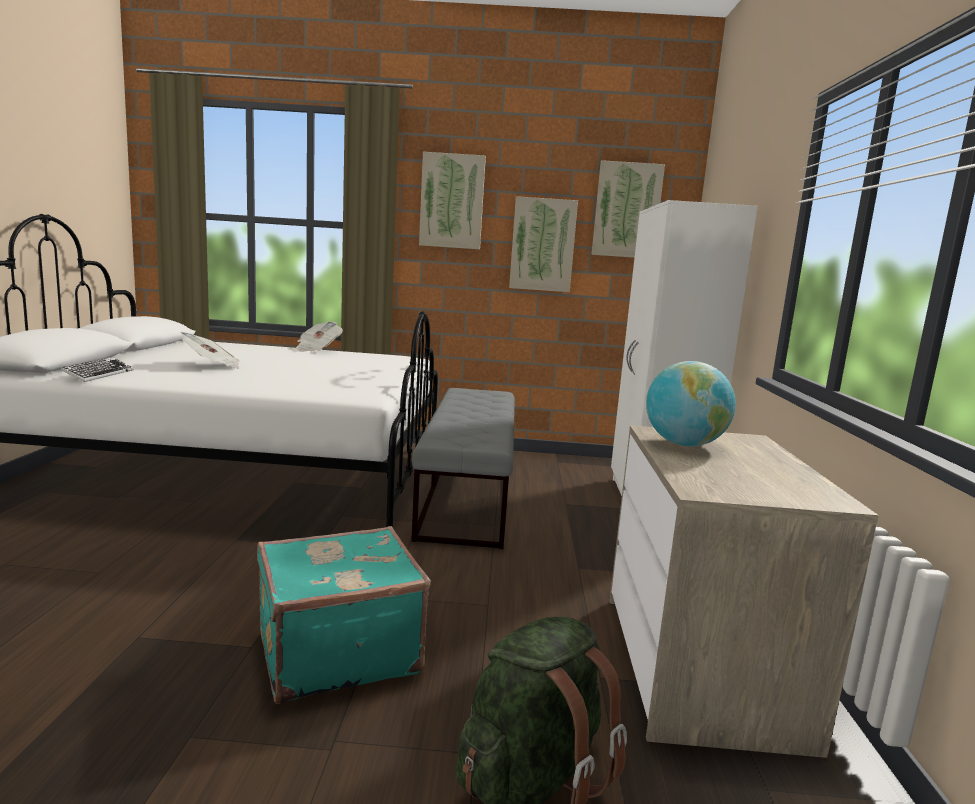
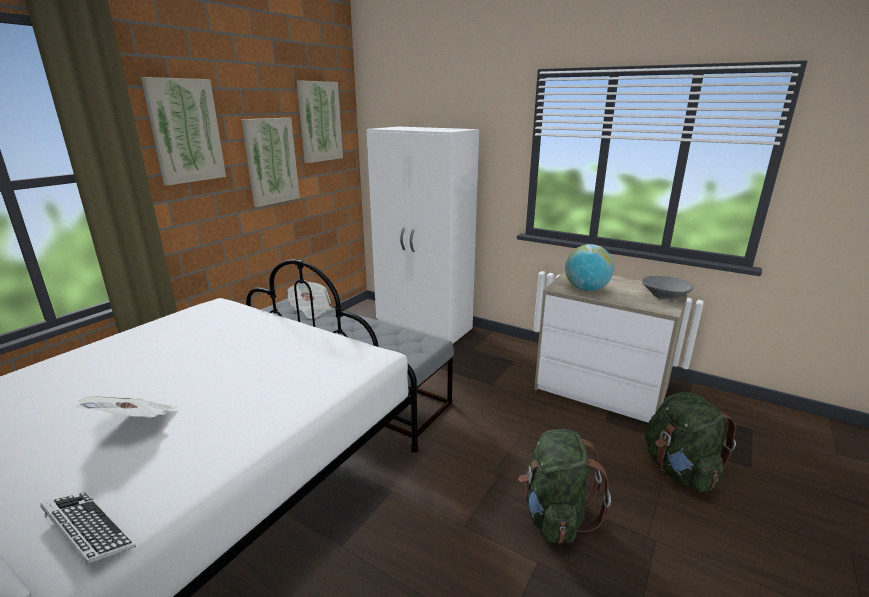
camera: 60 degrees left, 10 degrees up
turquoise suitcase [257,526,431,704] -> green backpack [518,429,611,544]
newspaper [294,321,343,352] -> newspaper moved to [288,280,331,319]
none -> grey bowl [642,276,694,300]

